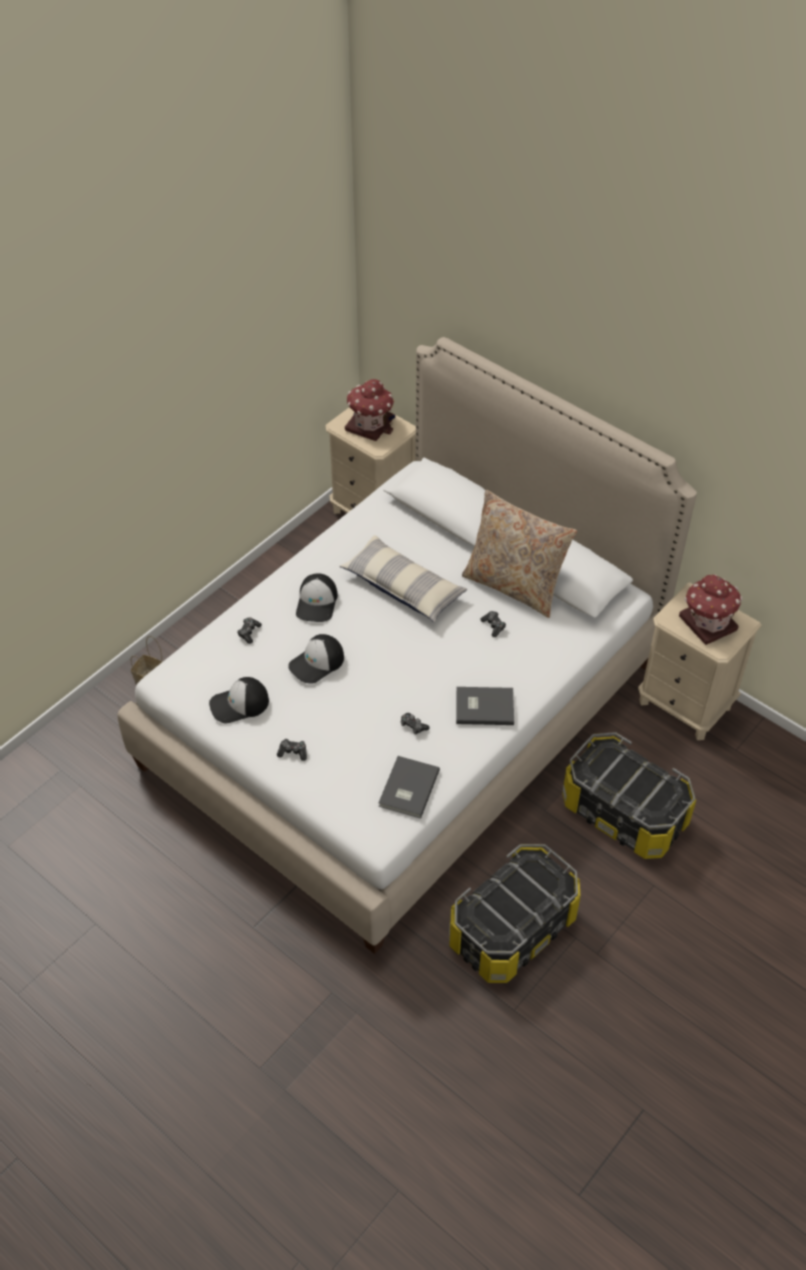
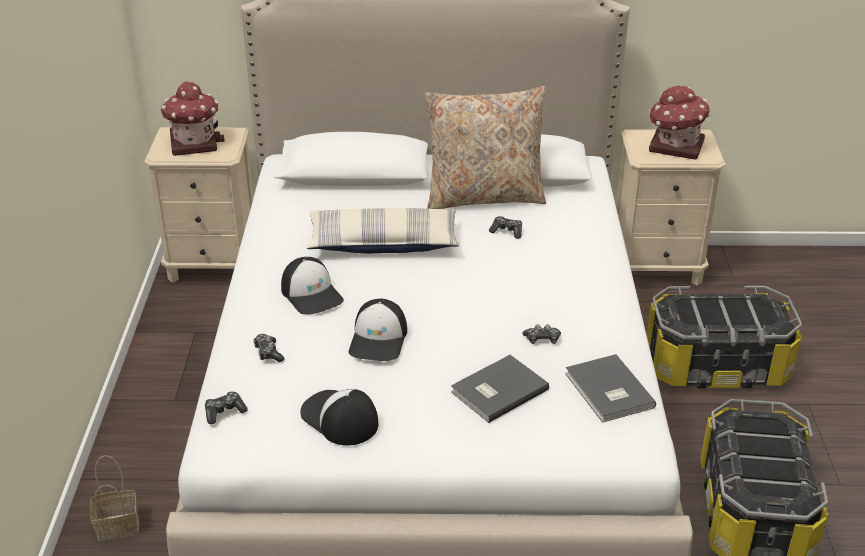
camera: 40 degrees left, 15 degrees down
cap [209,677,269,724] -> cap turned 105 degrees clockwise [300,389,378,446]
game controller [277,739,307,761] -> game controller moved to [205,391,247,424]
grey book [456,687,514,725] -> grey book moved to [451,355,549,423]

